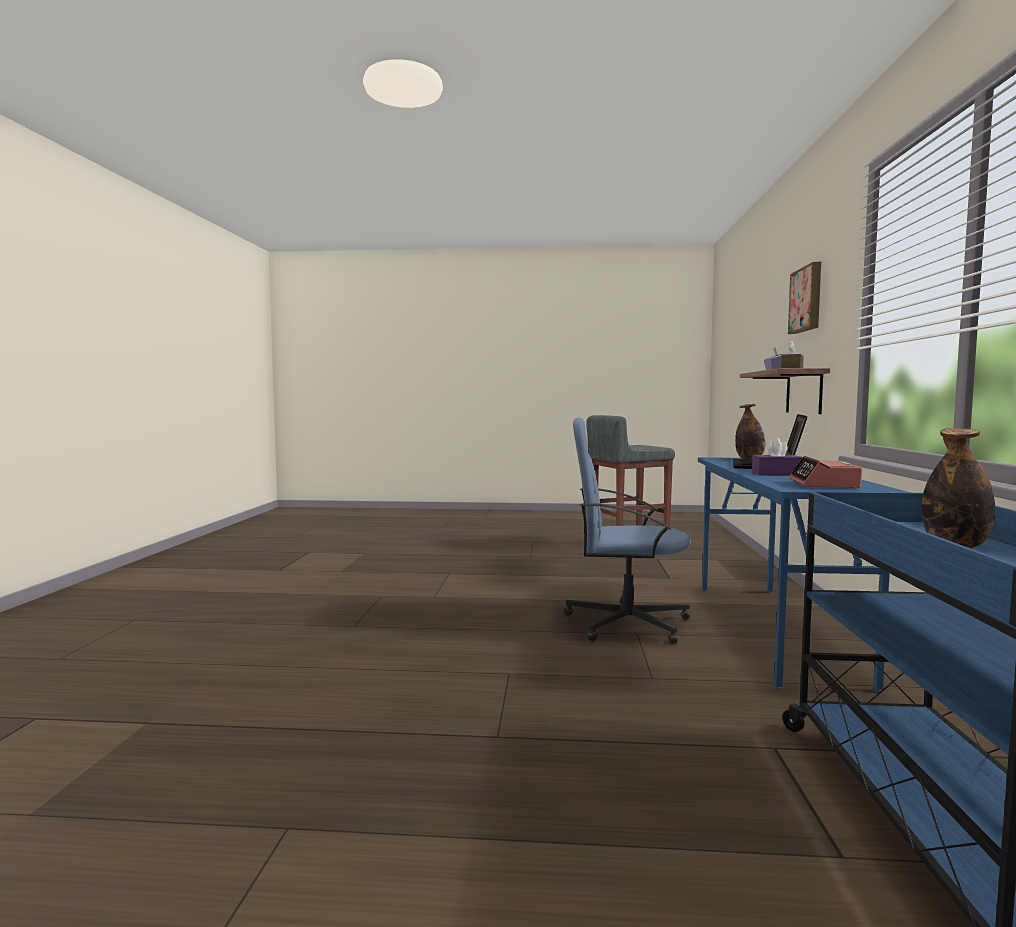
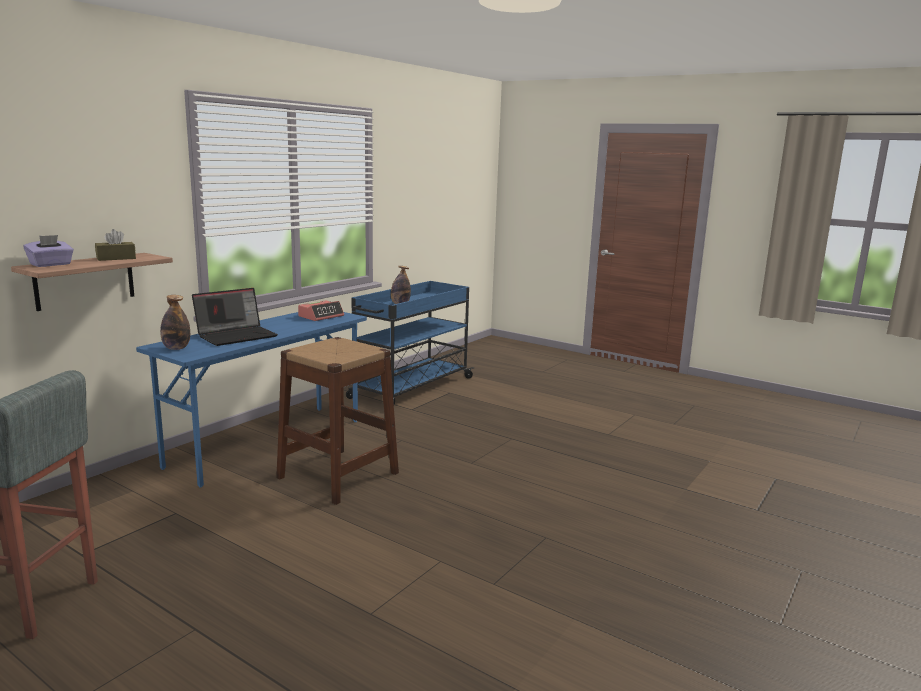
camera: 150 degrees left, 10 degrees up
blue office chair [564,418,691,644] -> brown stool [276,337,399,505]
purple tissue box [752,438,803,476] -> none
picture [788,262,821,334] -> none

